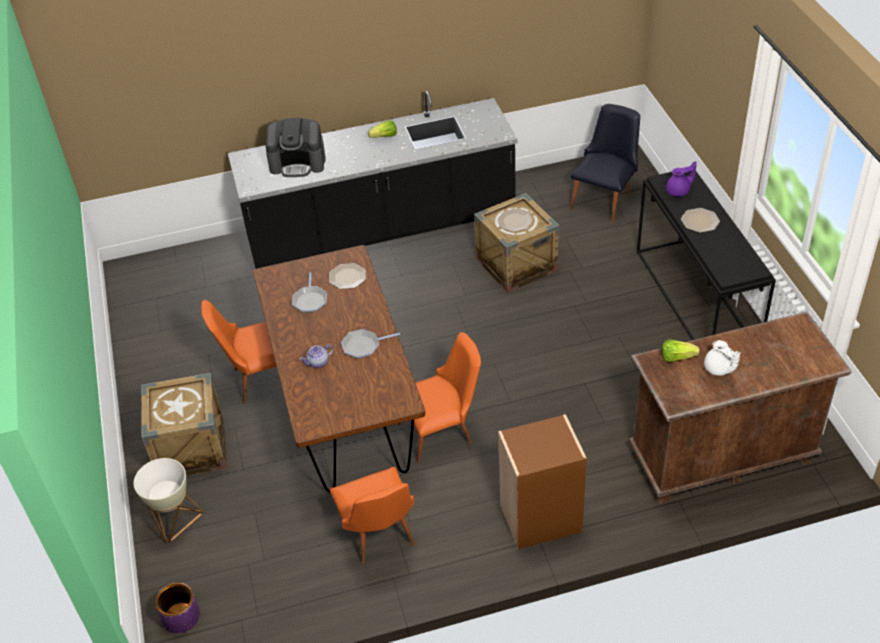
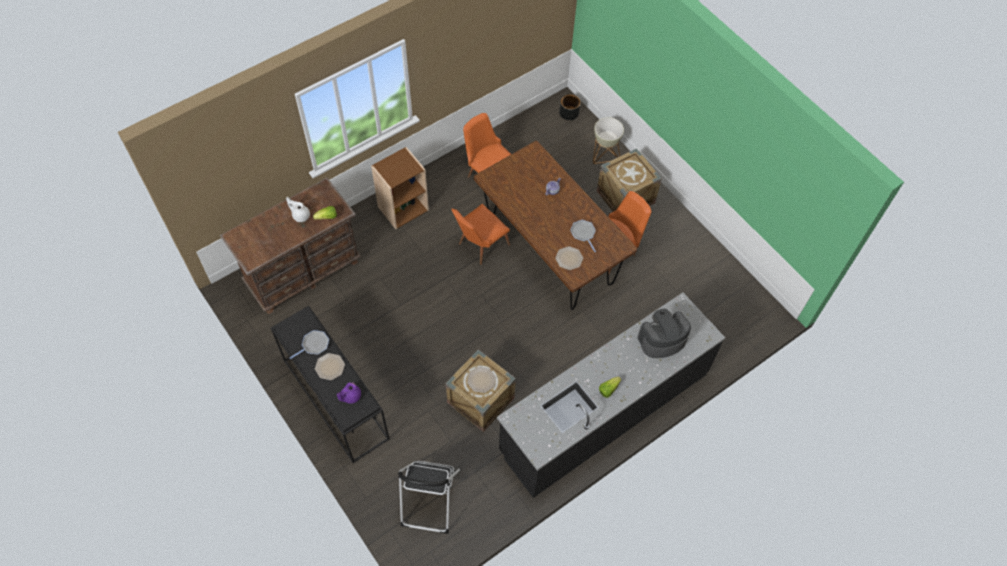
camera: 155 degrees right, 15 degrees up
purple planter [155,583,200,633] -> black planter [559,94,580,120]
frying pan [341,329,400,359] -> frying pan moved to [290,330,329,359]
black chair [570,104,640,223] -> step ladder [398,461,461,534]

